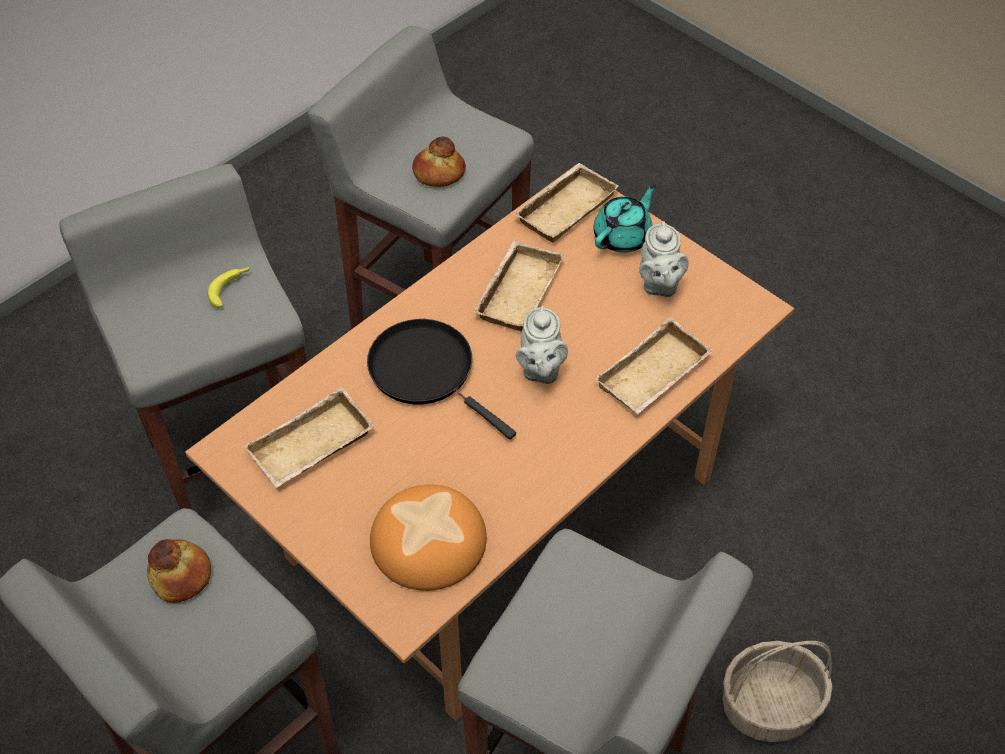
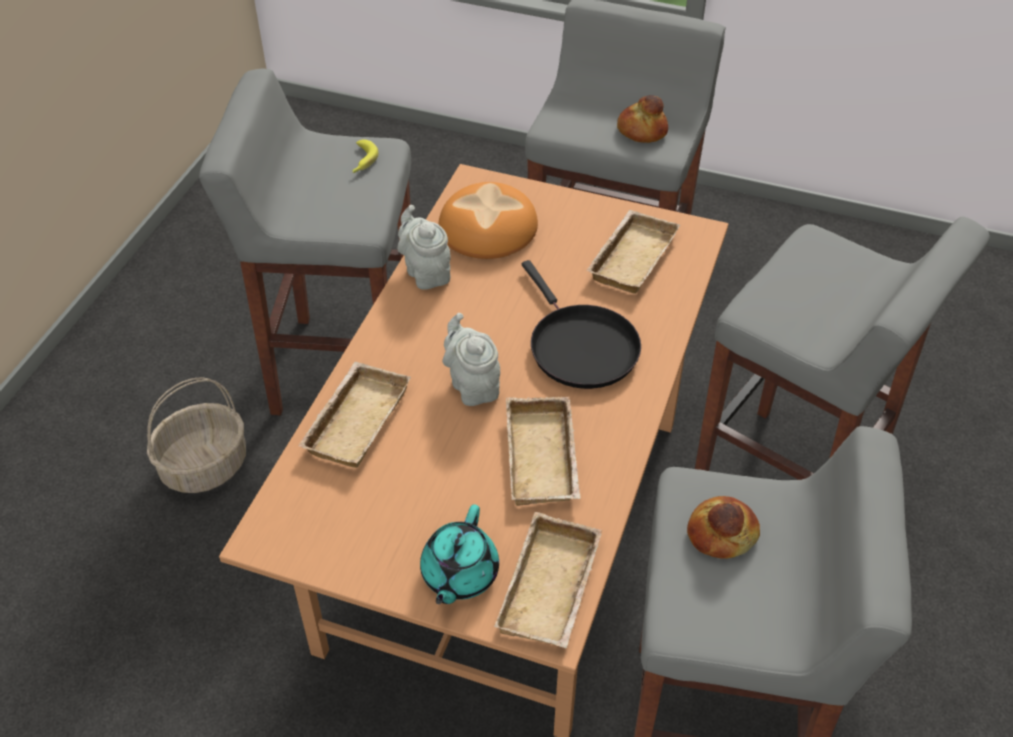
camera: 155 degrees right, 5 degrees down
banana [208,267,250,308] -> banana moved to [353,140,379,173]
black frying pan [367,319,516,439] -> black frying pan turned 45 degrees clockwise [522,260,641,389]
grey teapot [639,221,689,297] -> grey teapot moved to [397,205,451,290]

